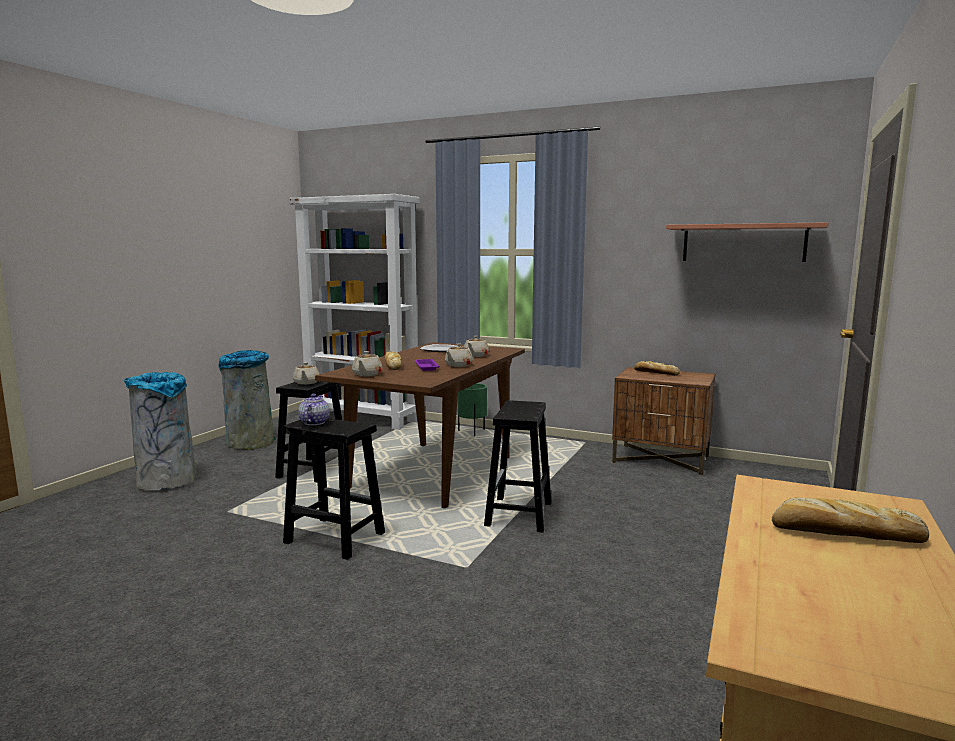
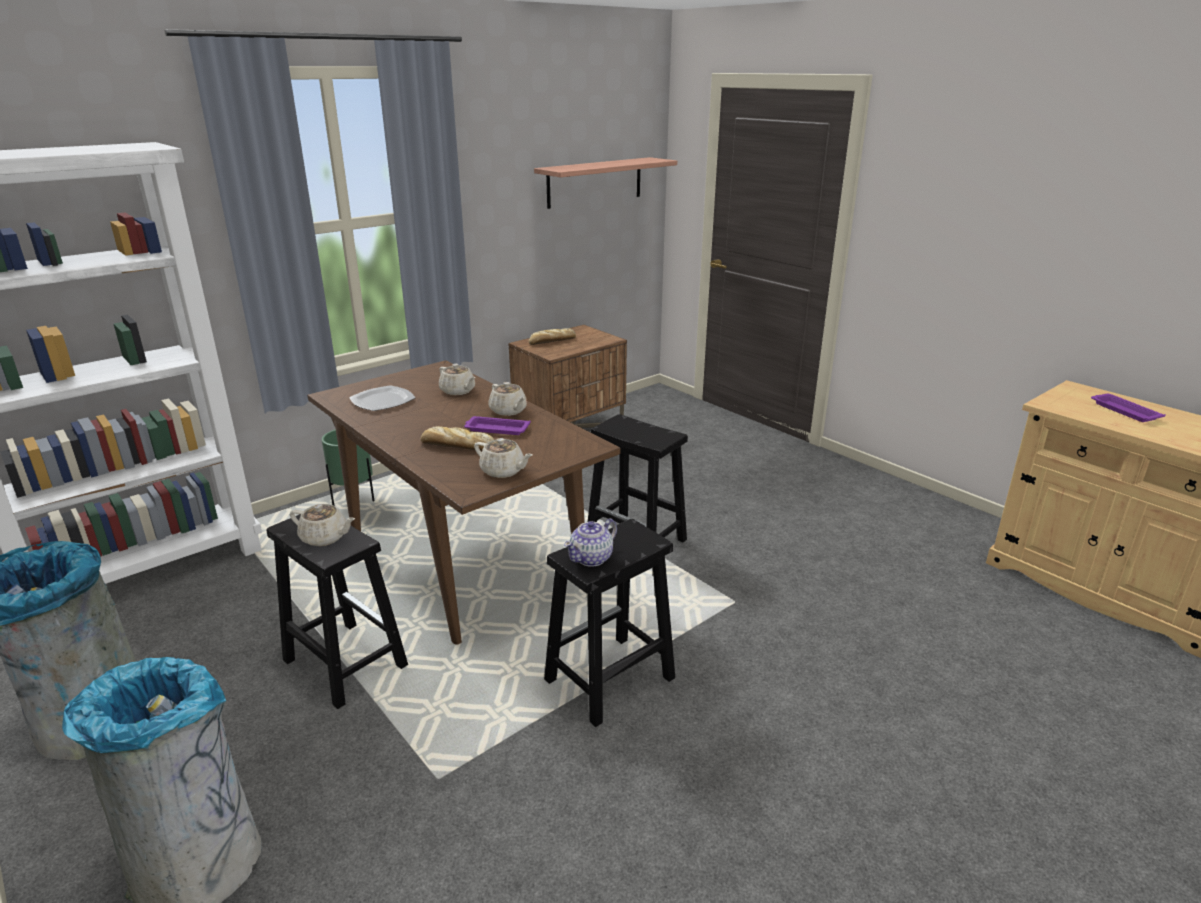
camera: 65 degrees left, 15 degrees up
teapot [298,394,330,425] -> teapot turned 75 degrees counterclockwise [564,519,617,567]
bread [772,497,929,543] -> purple tray [1091,394,1166,422]

